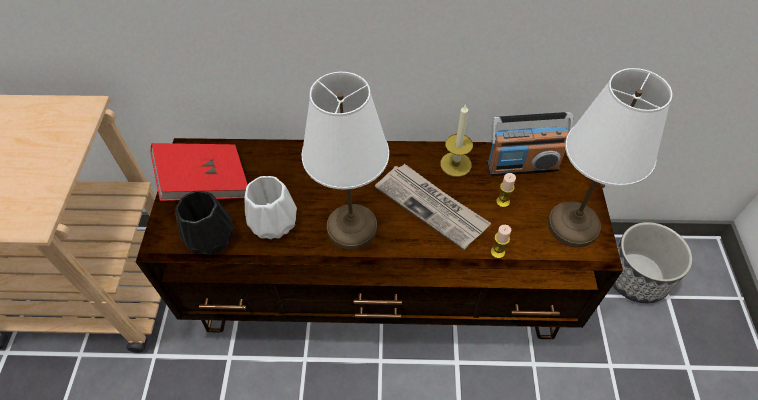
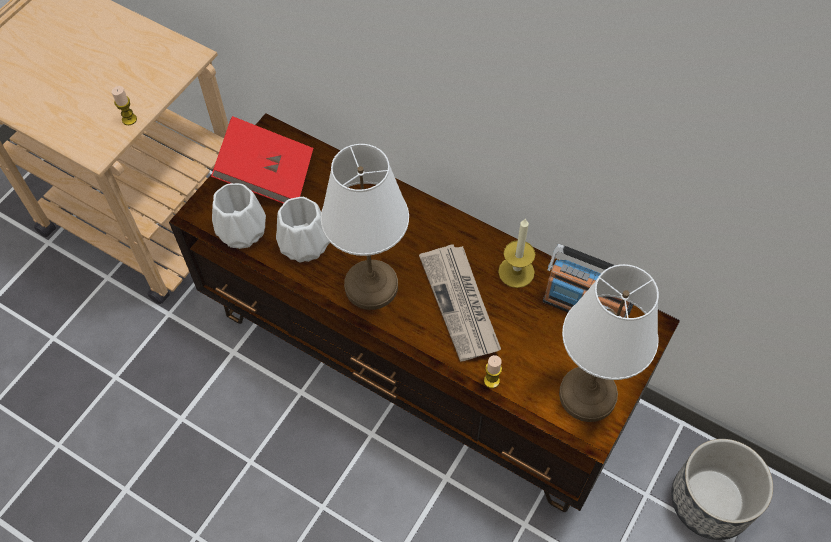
camera: 30 degrees right, 5 degrees up
black vase [175,191,234,255] -> white vase [212,183,266,249]
candle [496,173,516,208] -> candle moved to [112,86,137,125]

